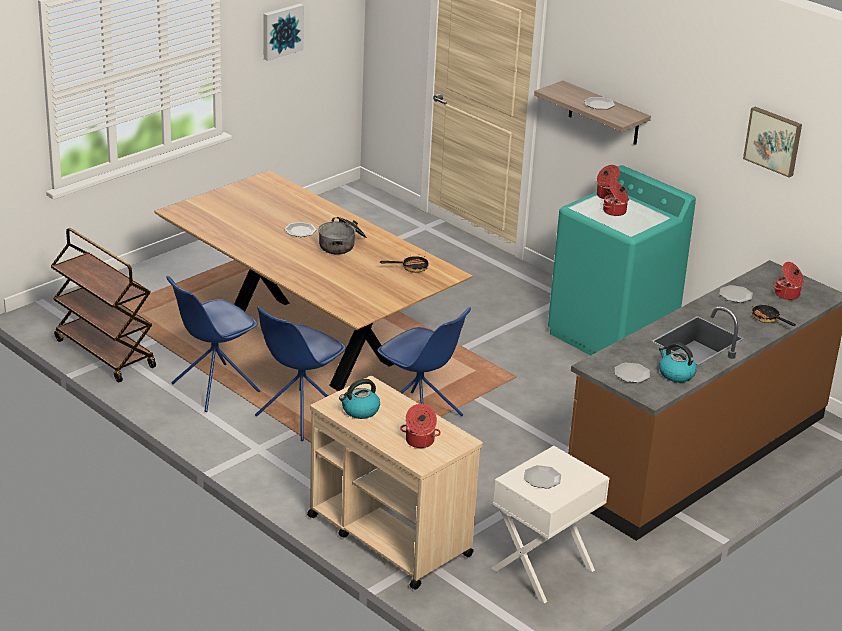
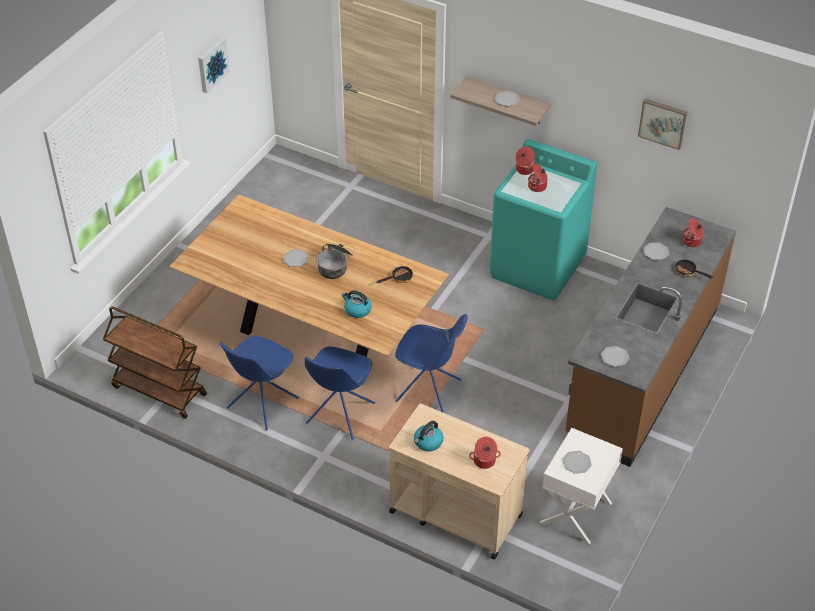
camera: 15 degrees left, 15 degrees up
kettle [659,342,697,382] -> kettle moved to [342,290,372,318]

